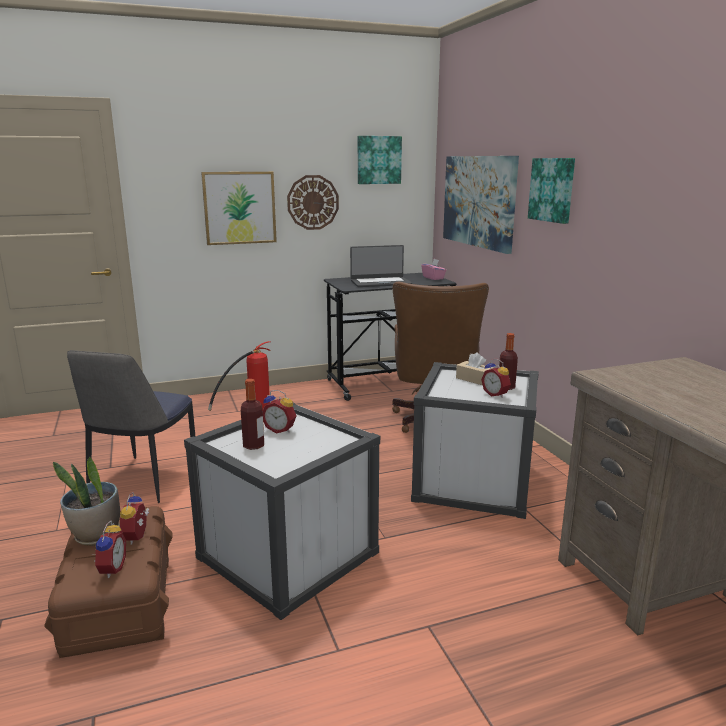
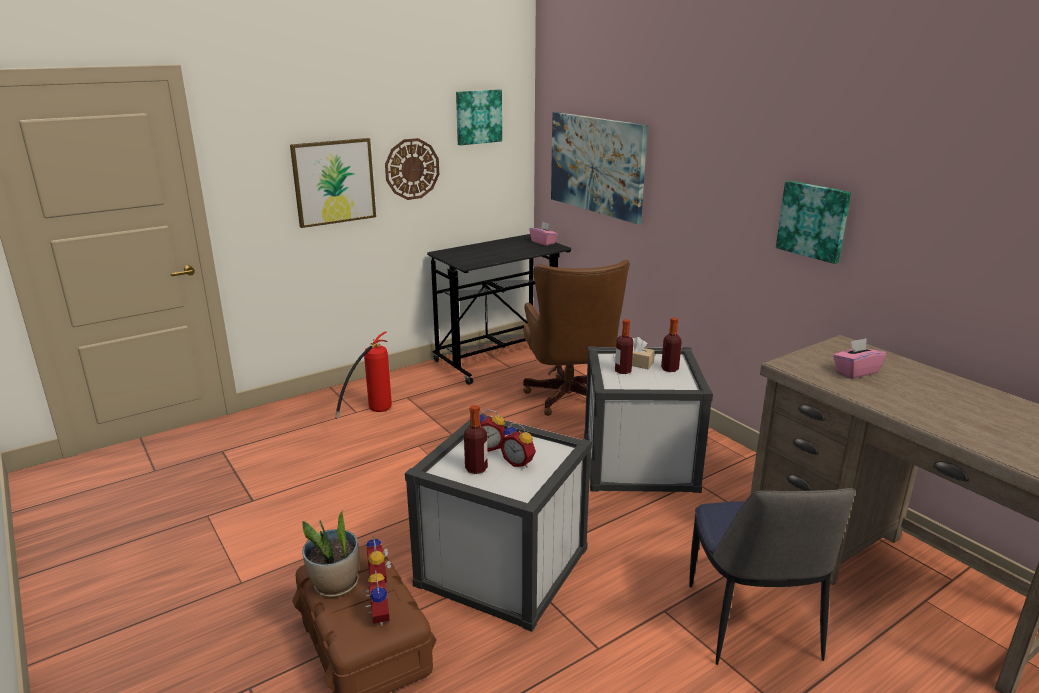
camera: 15 degrees left, 5 degrees up
chair [67,350,195,503] -> chair moved to [689,488,855,665]
laptop [350,245,412,287] -> none
alarm clock [481,359,511,398] -> alarm clock moved to [500,423,536,468]
picture [528,158,575,224] -> picture moved to [776,181,851,264]
none -> bottle [615,319,634,374]
none -> pink tissue box [833,338,886,378]

